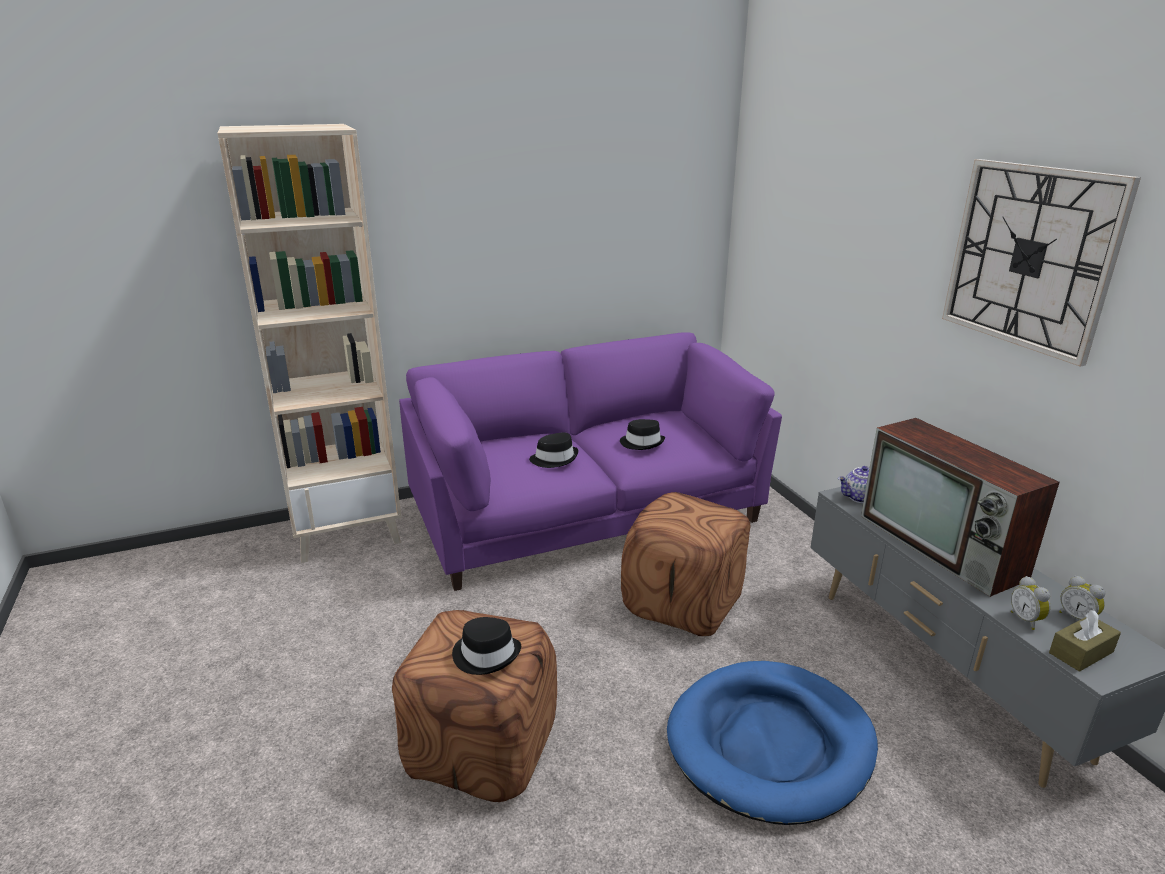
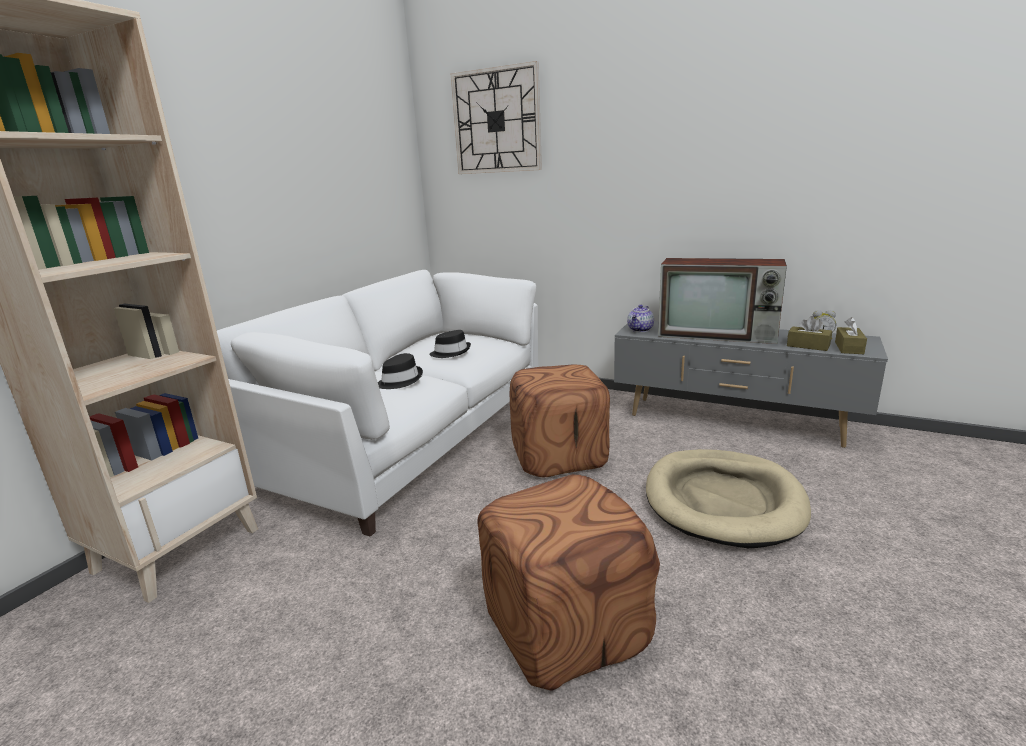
camera: 40 degrees left, 5 degrees down
purple sofa [399,332,782,591] -> white sofa [217,270,538,537]
black hat [452,617,521,675] -> none
blue dog bed [667,661,878,825] -> beige dog bed [646,449,811,548]
wall clock [942,159,1141,366] -> wall clock moved to [451,61,542,174]
alarm clock [1011,576,1051,630] -> brown tissue box [787,316,832,351]

